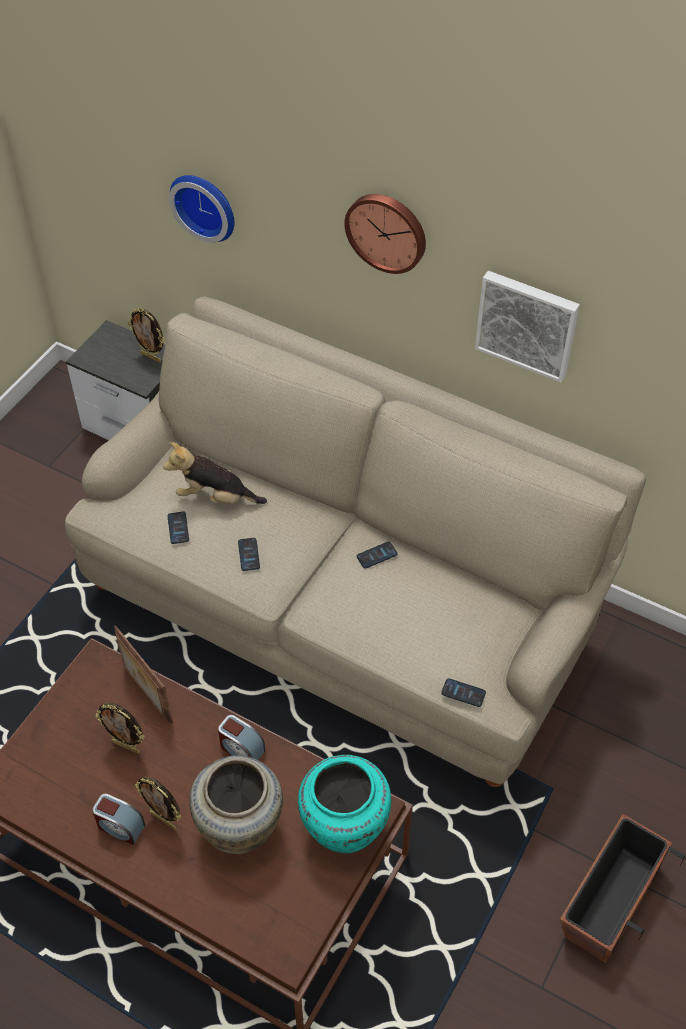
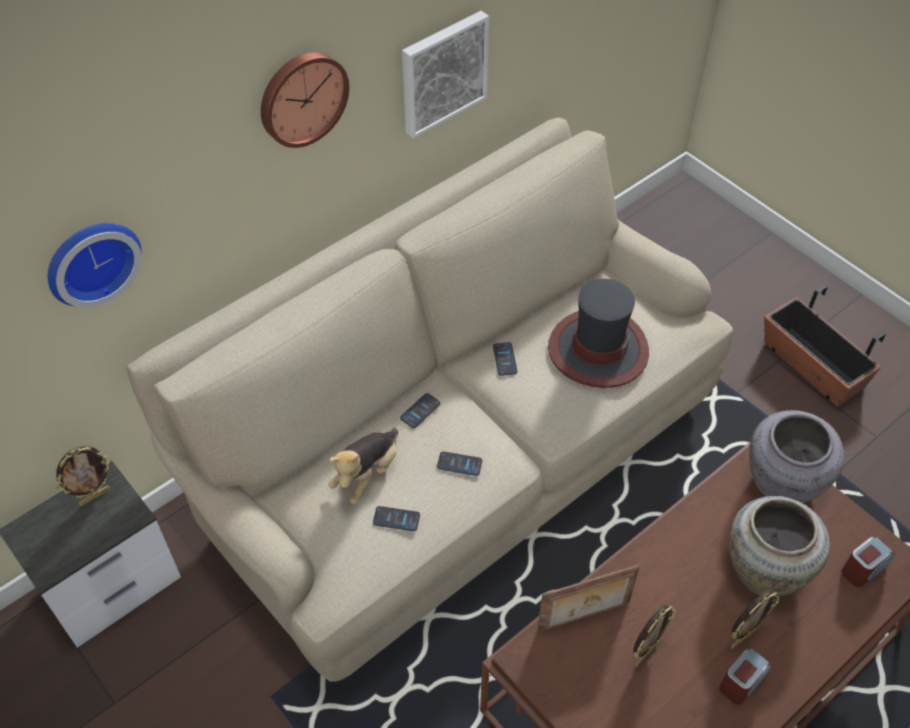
camera: 70 degrees left, 0 degrees up
alarm clock [218,715,265,760] -> alarm clock moved to [841,536,895,587]
turquoise vase [298,755,391,853] -> grey vase [749,410,844,503]
phone [441,678,486,707] -> phone moved to [400,393,440,428]
none -> hat [548,279,649,388]

